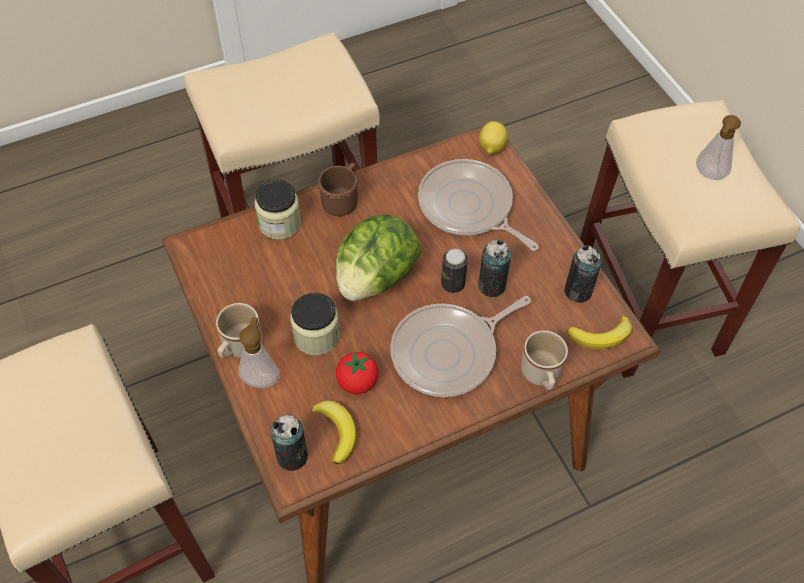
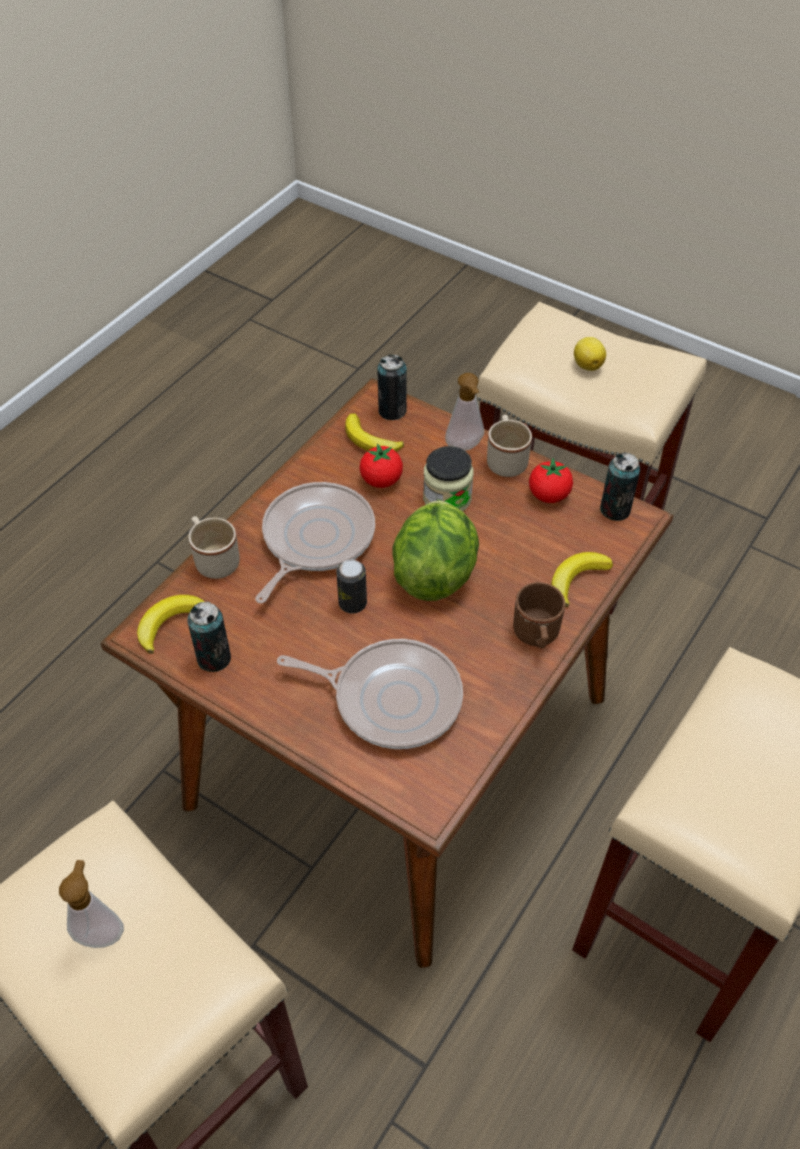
camera: 150 degrees right, 5 degrees down
jar [255,180,301,240] -> banana [551,552,613,607]
can [478,240,511,297] -> can moved to [600,452,640,521]
lemon [479,121,508,154] -> lemon moved to [574,337,606,371]
none -> tomato [529,458,573,503]

